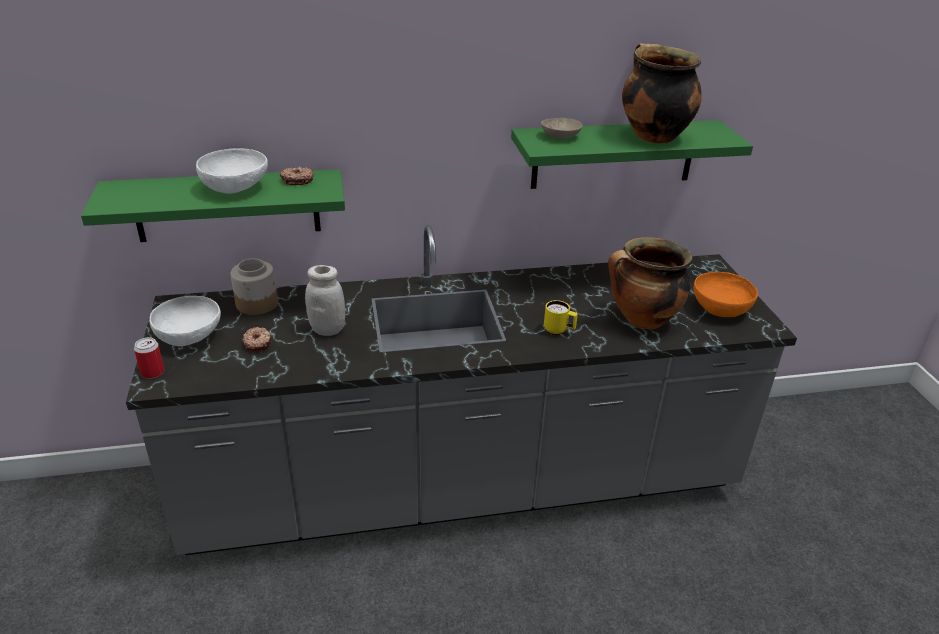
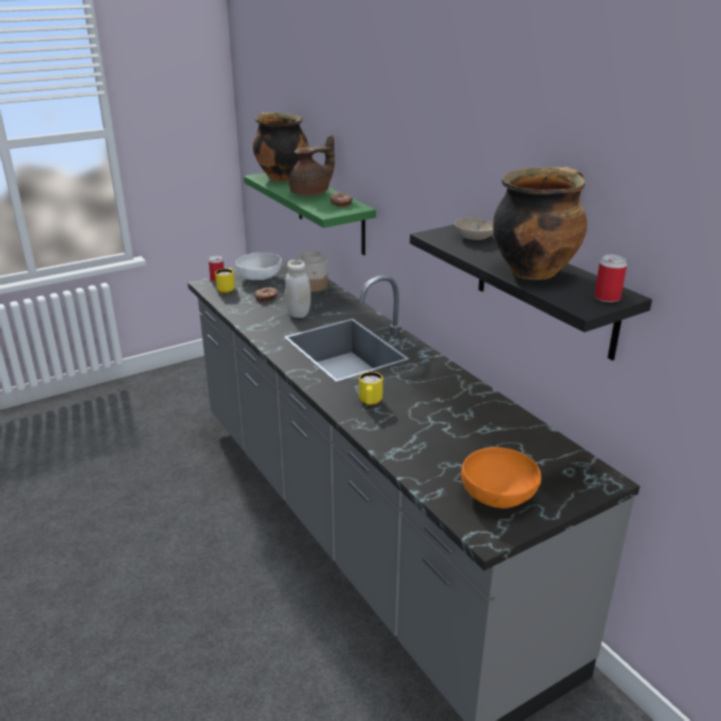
camera: 70 degrees right, 5 degrees down
white bowl [196,148,268,194] -> brown teapot [289,135,335,196]
green shelf [511,120,753,189] -> black shelf [410,224,652,361]
cooking pot [608,237,692,329] -> cooking pot moved to [253,112,309,182]
none -> yellow mug [215,268,235,294]
none -> can [594,255,627,302]

